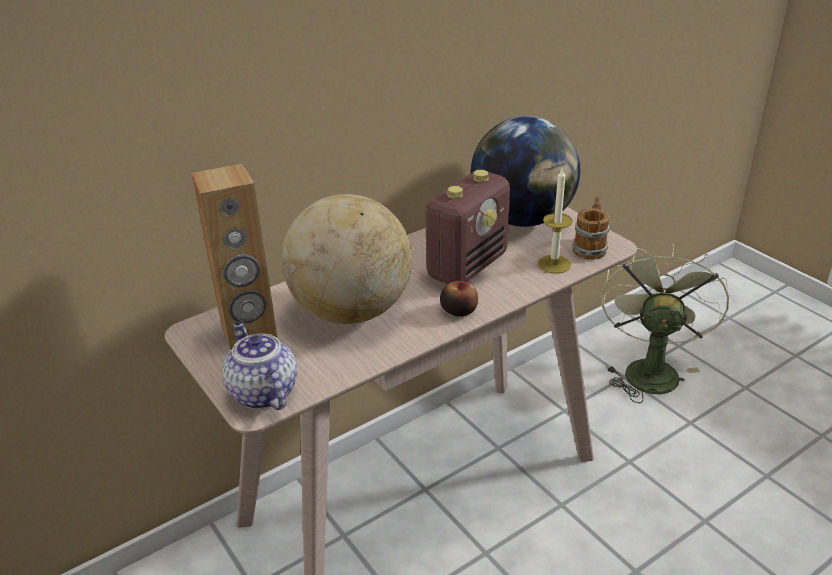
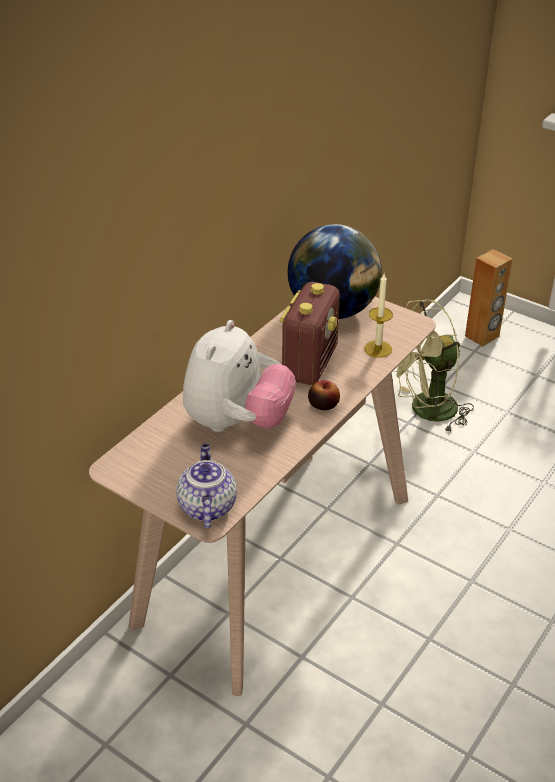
camera: 20 degrees left, 5 degrees up
brown speaker [191,163,277,349] -> brown speaker moved to [465,249,513,346]
teapot [223,322,297,410] -> teapot turned 45 degrees clockwise [176,444,237,529]
globe [281,194,412,324] -> plush toy [183,320,296,432]
mug [573,196,609,260] -> none
green fan [601,242,729,403] -> green fan turned 105 degrees counterclockwise [392,299,474,432]

